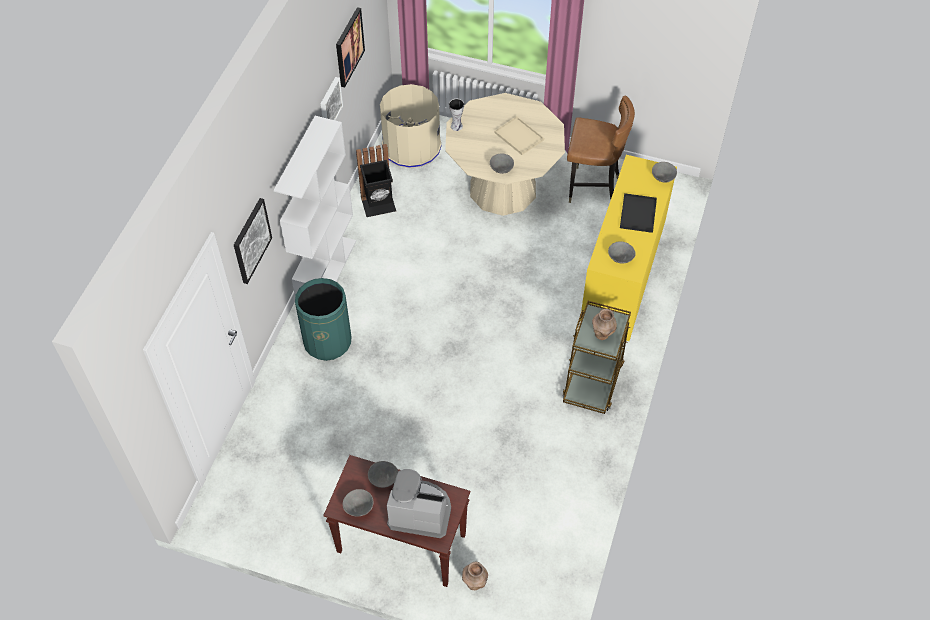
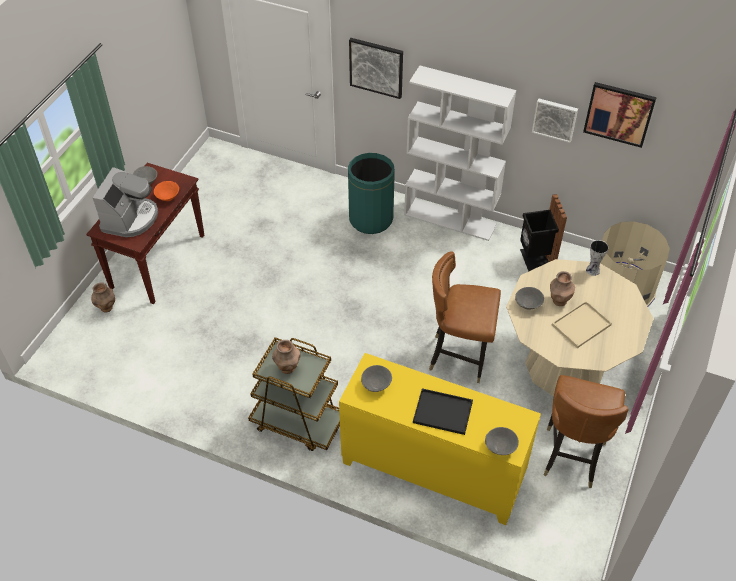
camera: 95 degrees right, 5 degrees down
grey bowl [368,461,398,488] -> orange bowl [154,181,179,201]
none -> brown chair [429,251,501,383]
none -> brown vase [550,271,575,306]

